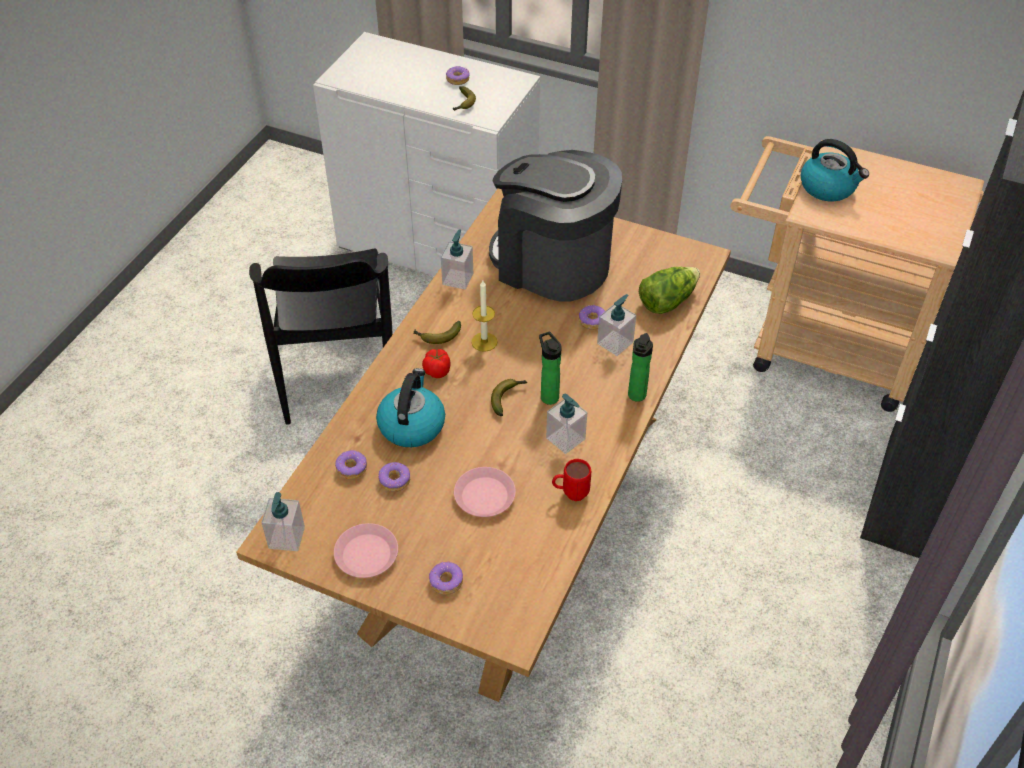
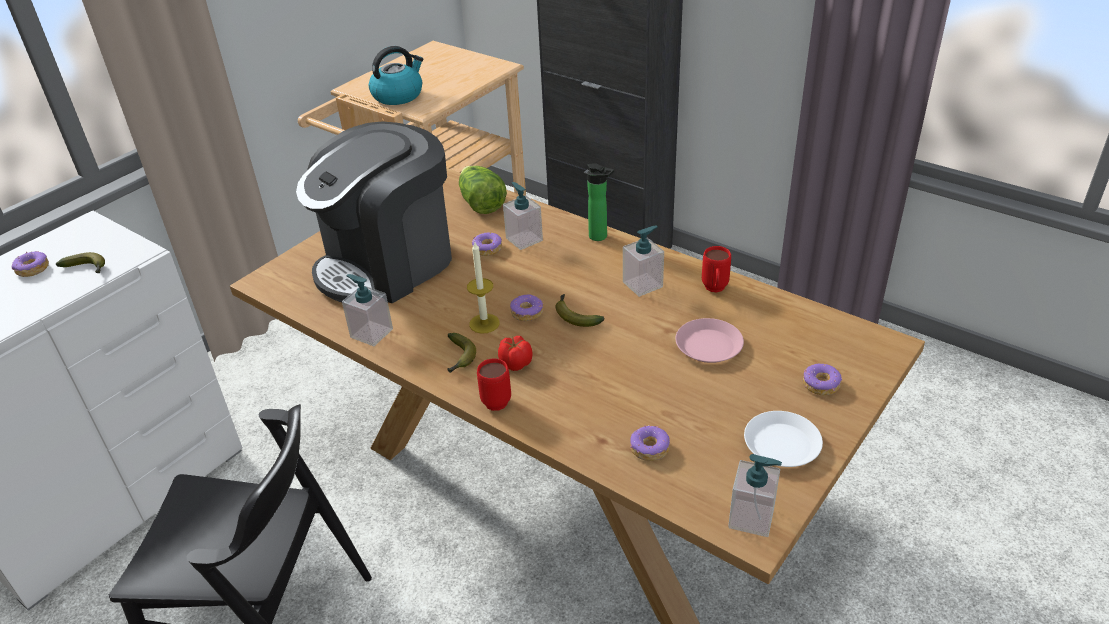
camera: 75 degrees left, 10 degrees down
pink plate [334,523,398,578] -> white plate [744,411,823,467]
kettle [376,368,445,447] -> none
donut [378,462,410,492] -> donut moved to [510,294,543,321]
bottle [539,331,562,405] -> none
none -> red mug [477,358,511,411]

